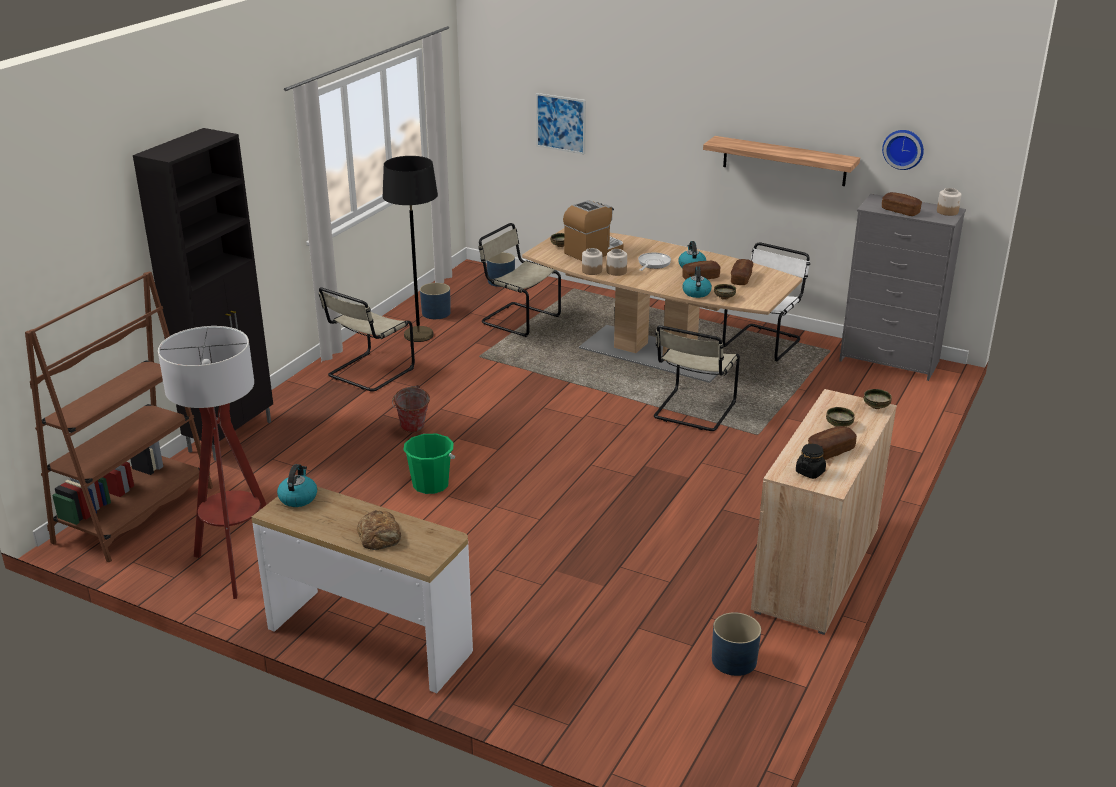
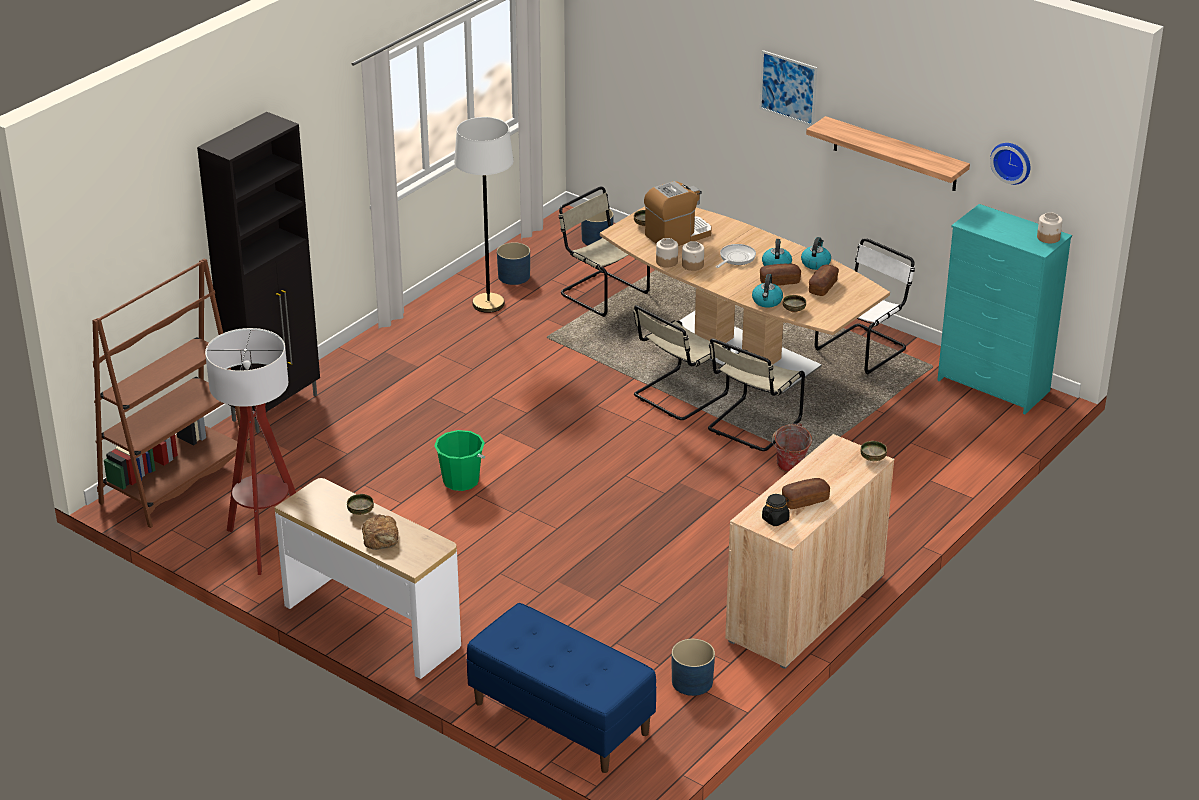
camera: 10 degrees right, 5 degrees up
kettle [277,464,317,507] -> kettle moved to [801,237,831,270]
beige chair [319,288,415,392] -> beige chair moved to [633,305,731,420]
black floor lamp [383,156,438,342] -> white floor lamp [454,117,514,313]
bucket [392,385,430,433] -> bucket moved to [772,423,812,472]
picture [536,93,586,154] -> picture moved to [759,50,817,126]
bowl [826,407,855,427] -> bowl moved to [347,494,374,515]
grey dresser [839,194,966,381] -> turquoise dresser [937,204,1072,415]
bread [882,192,922,216] -> none
none -> blue bench [467,603,657,773]

